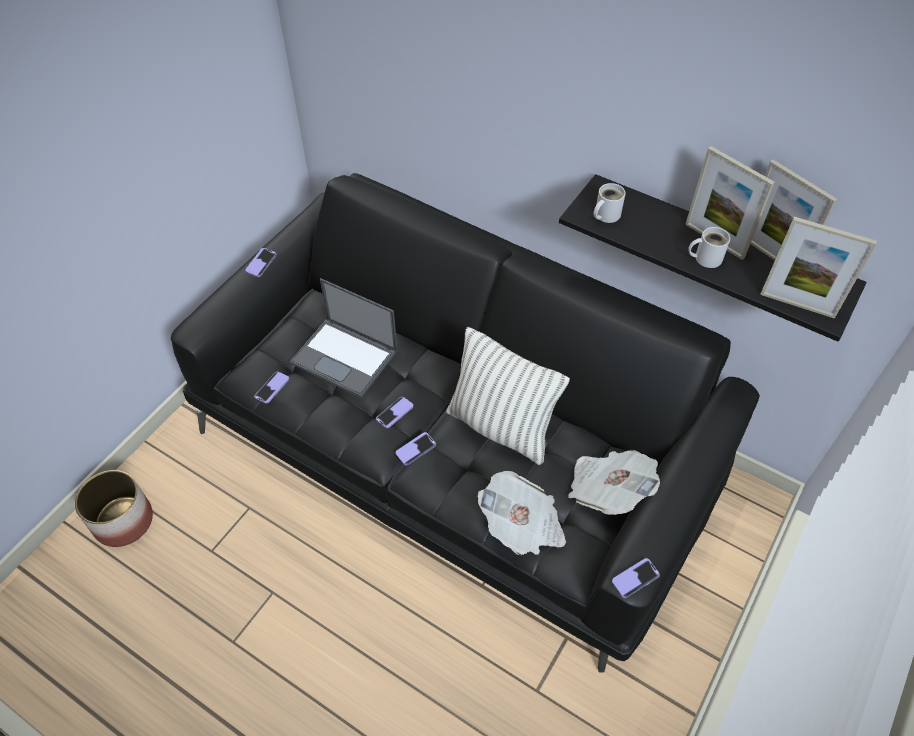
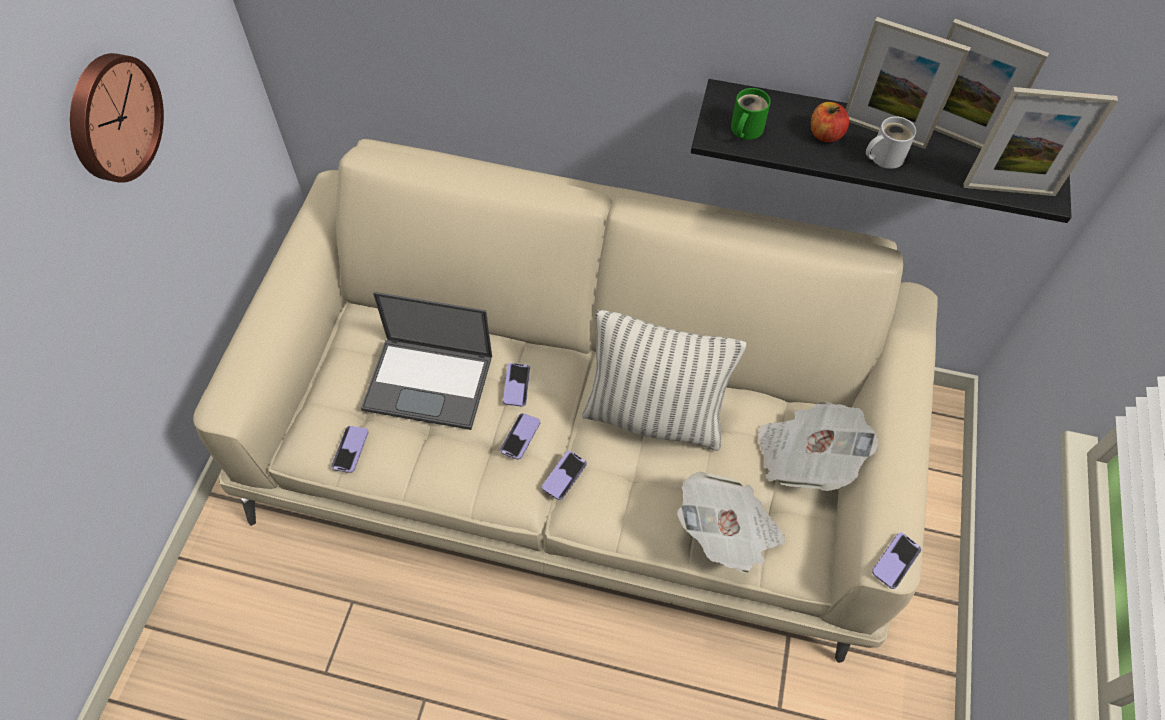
camera: 20 degrees left, 5 degrees up
planter [75,470,153,547] -> none
black sofa [171,173,760,672] -> beige sofa [193,139,938,663]
phone [245,248,277,277] -> phone moved to [503,363,530,407]
white mug [594,183,626,223] -> green mug [731,88,771,140]
none -> wall clock [70,53,164,183]
none -> apple [811,102,849,143]

